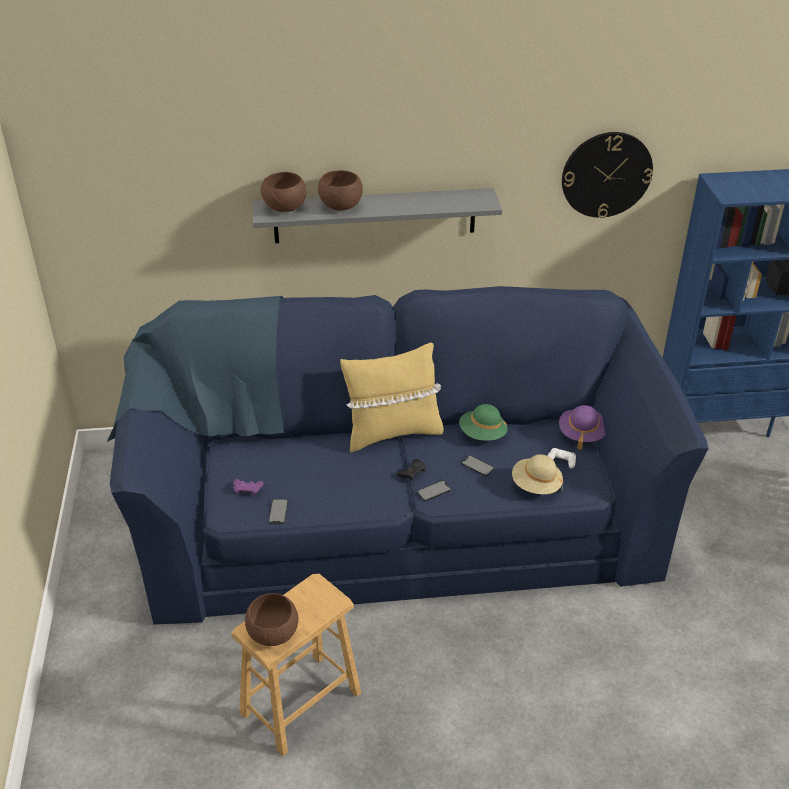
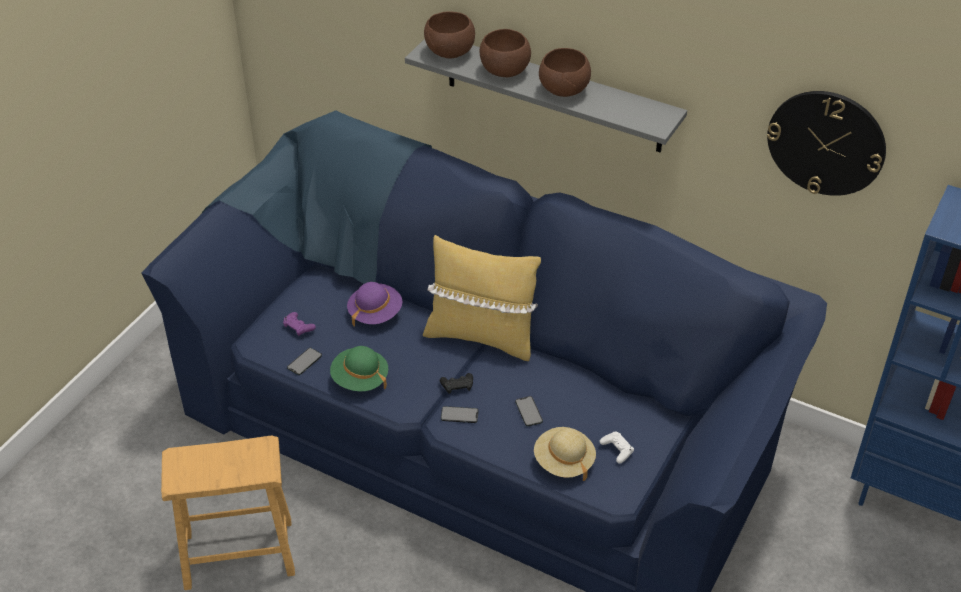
camera: 35 degrees right, 5 degrees up
brown bowl [245,593,298,646] -> brown bowl moved to [539,48,591,97]
green hat [459,404,507,441] -> green hat moved to [330,346,388,391]
purple hat [559,405,605,450] -> purple hat moved to [347,282,403,326]

